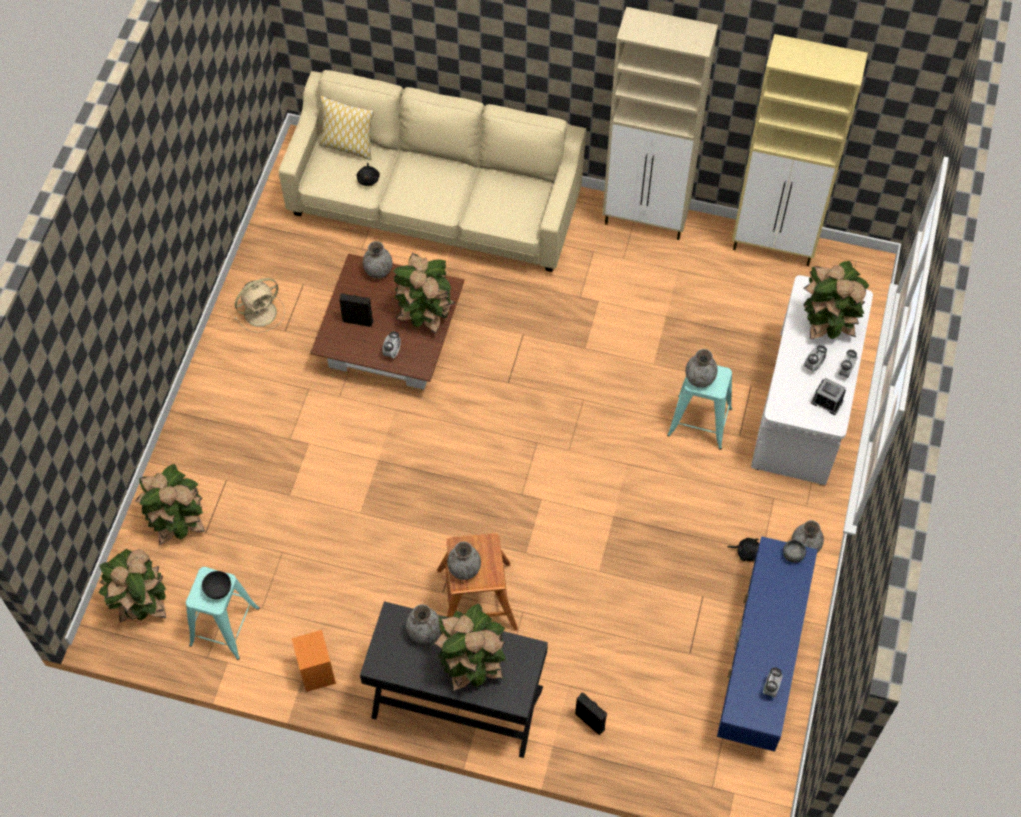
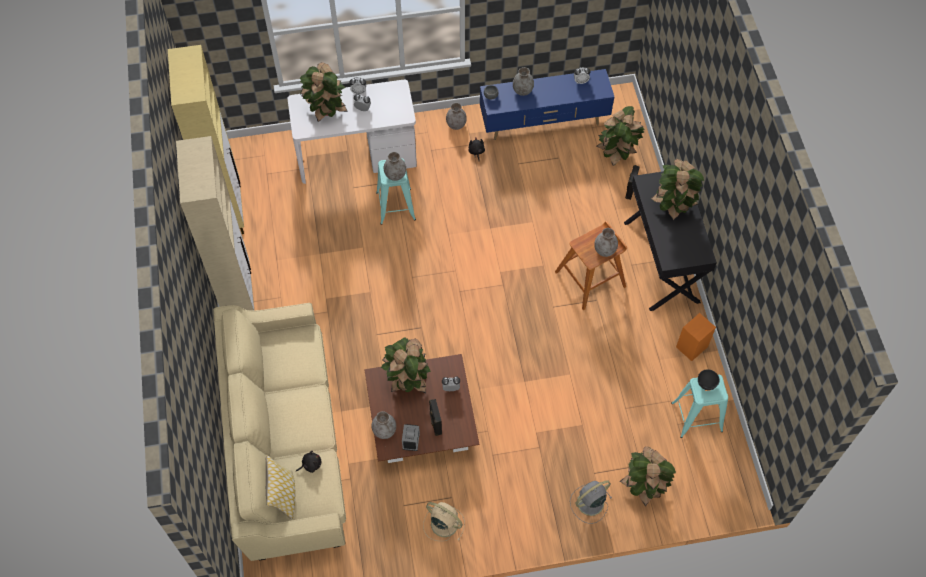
camera: 115 degrees left, 0 degrees up
potted plant [98,549,166,622] -> potted plant moved to [597,106,645,166]
grey vase [406,604,440,643] -> grey vase moved to [513,67,534,96]
alarm clock [811,378,846,415] -> alarm clock moved to [402,424,420,451]
none -> grey fan [570,480,612,524]

